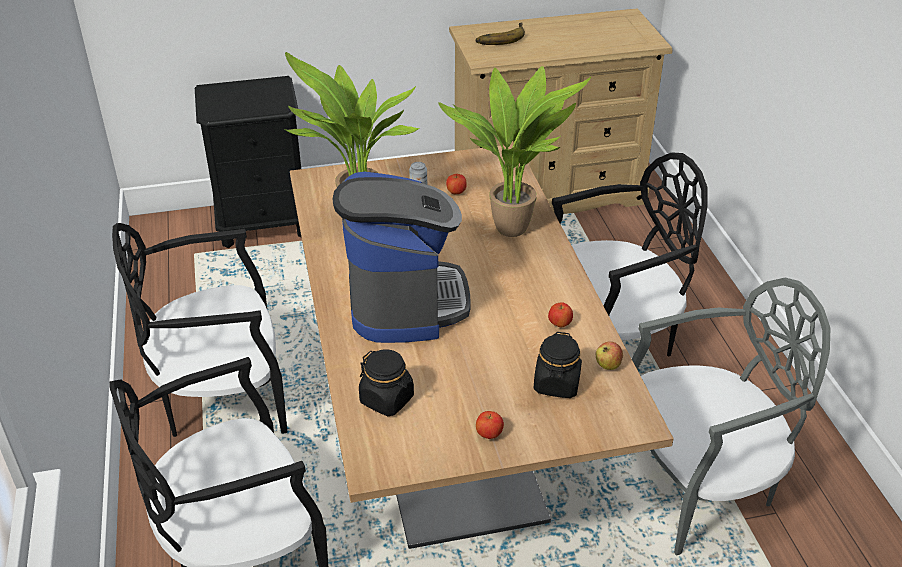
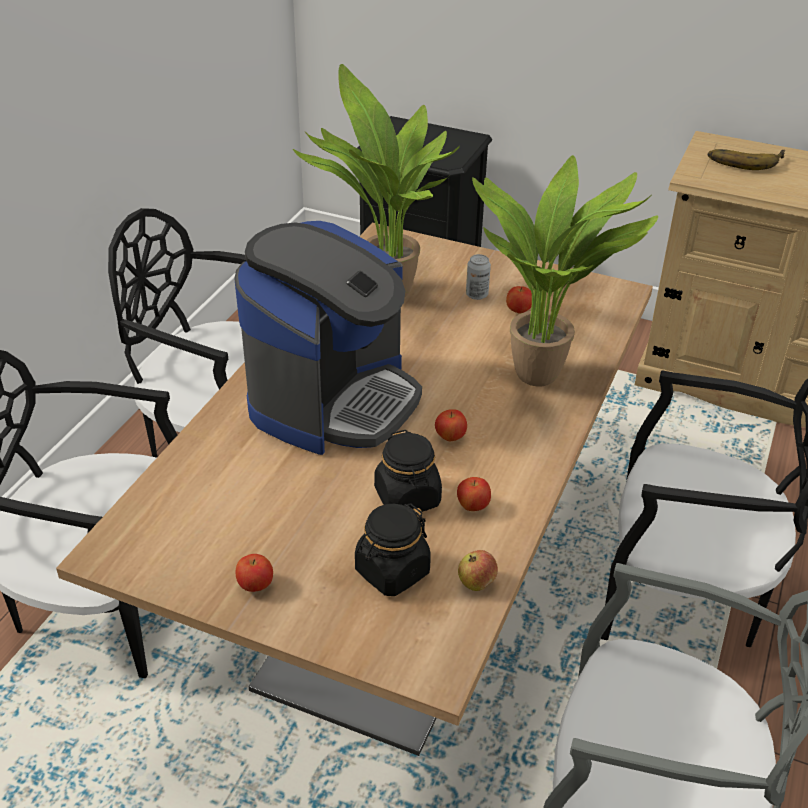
camera: 35 degrees right, 0 degrees up
black jar [359,349,414,416] -> black jar moved to [374,430,442,512]
none -> apple [435,409,467,441]

